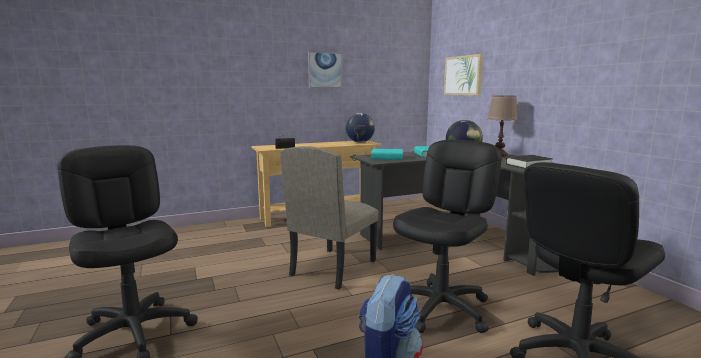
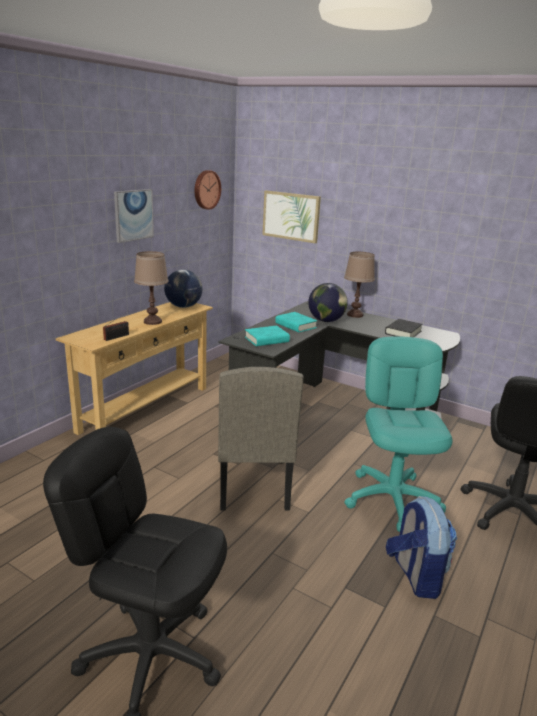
camera: 35 degrees left, 10 degrees up
black office chair [393,140,502,333] -> turquoise office chair [345,336,453,532]
none -> brown table lamp [134,251,169,325]
none -> wall clock [194,170,221,210]

